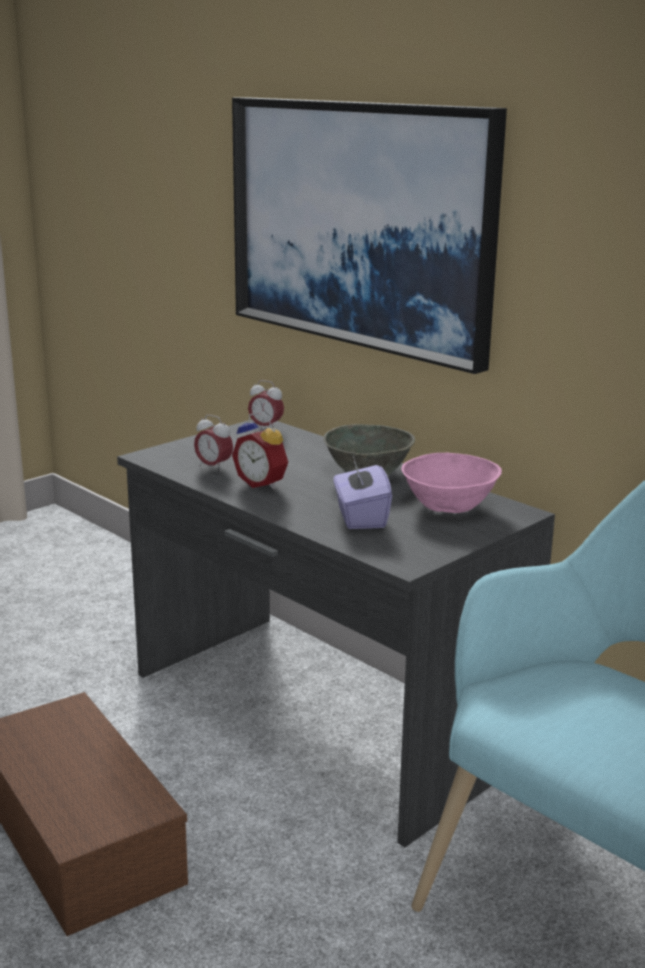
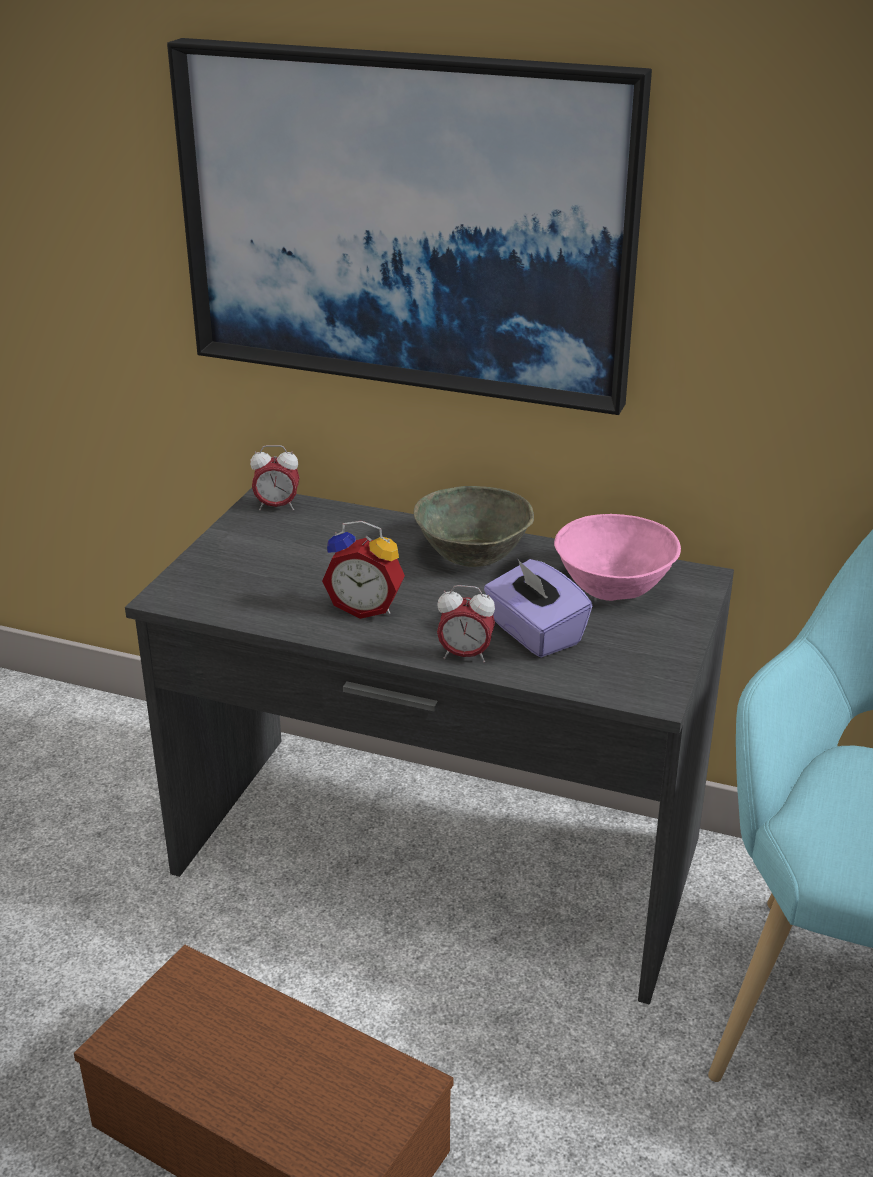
camera: 25 degrees left, 10 degrees up
alarm clock [194,414,233,472] -> alarm clock moved to [437,585,495,663]

